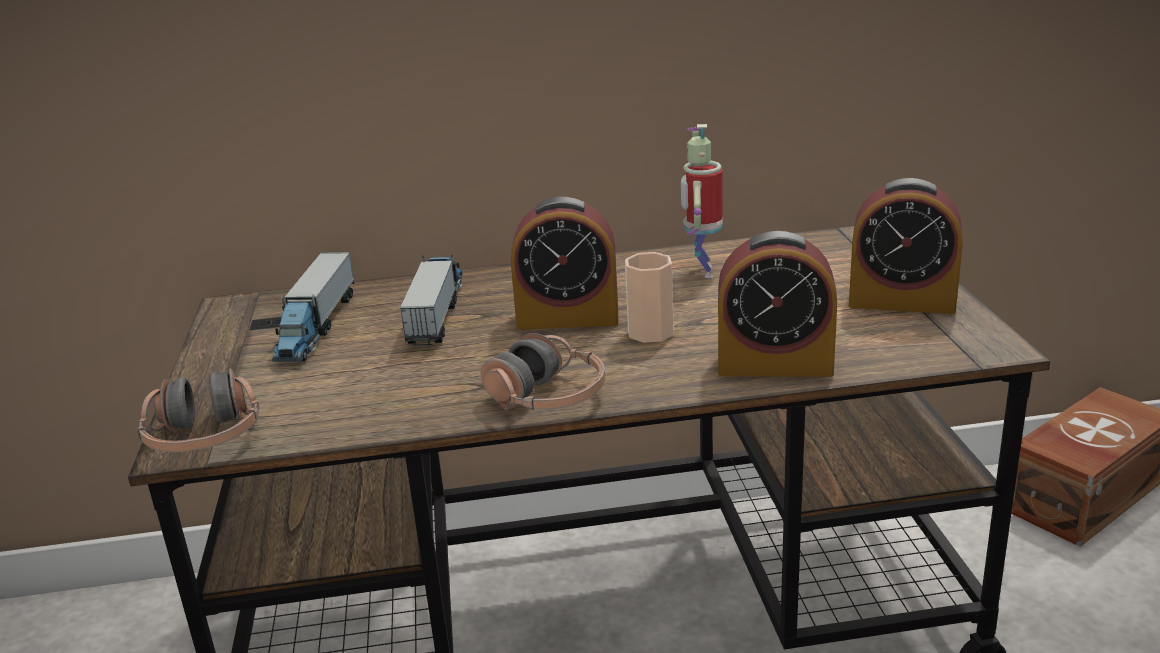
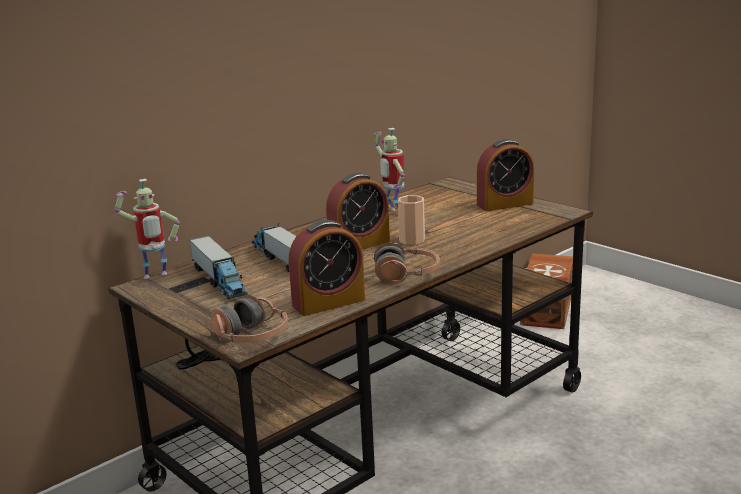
camera: 35 degrees left, 5 degrees down
alarm clock [718,231,837,377] -> alarm clock moved to [288,220,365,316]
none -> toy robot [115,179,180,279]

